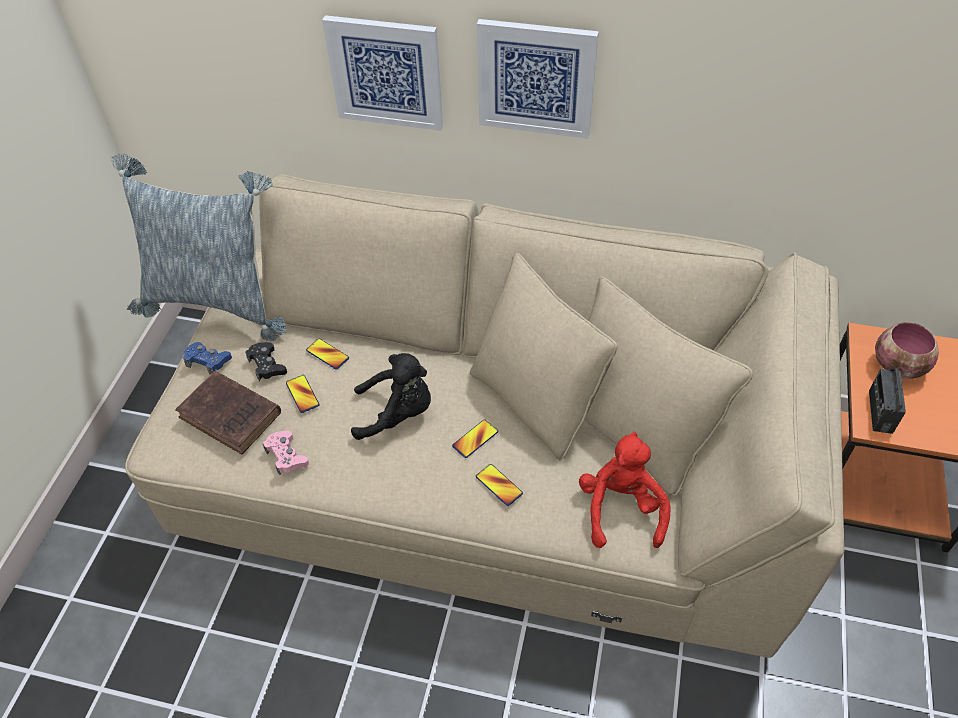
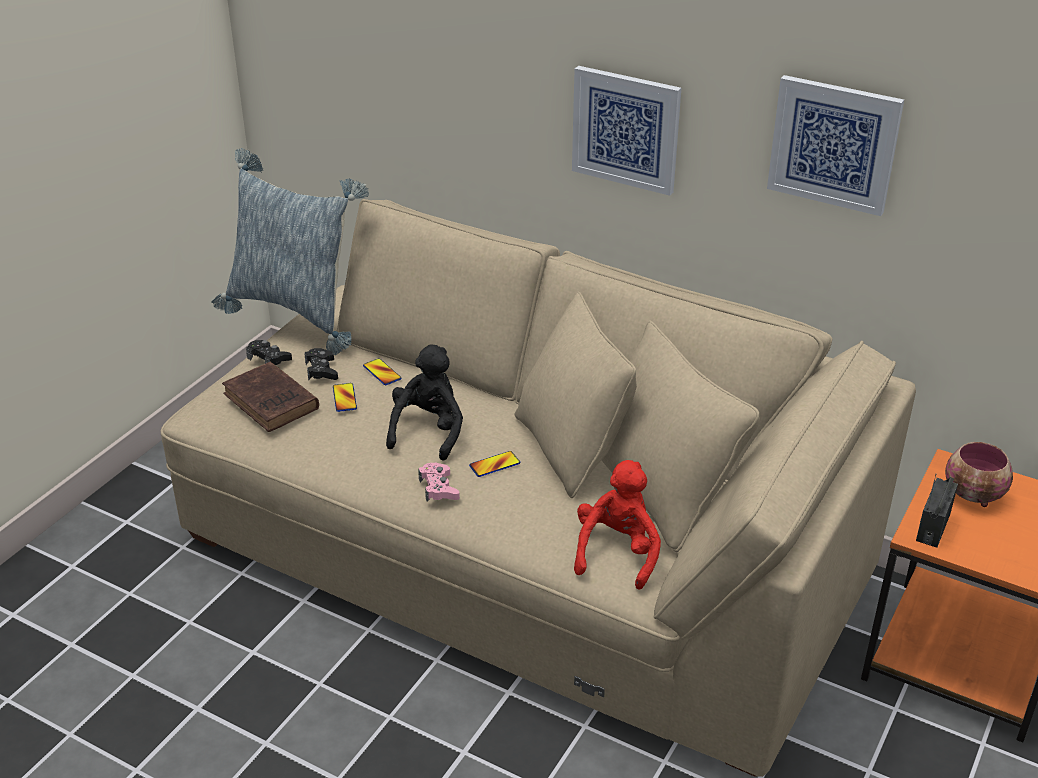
camera: 15 degrees right, 15 degrees down
blue game controller [183,342,232,375] -> black game controller [246,340,292,365]
pink game controller [263,430,309,475] -> pink game controller moved to [418,462,460,502]
picture [322,15,443,131] -> picture moved to [767,75,904,216]
black plush toy [351,353,431,440] -> black plush toy turned 90 degrees counterclockwise [386,345,463,461]
phone [476,464,523,506] -> none

